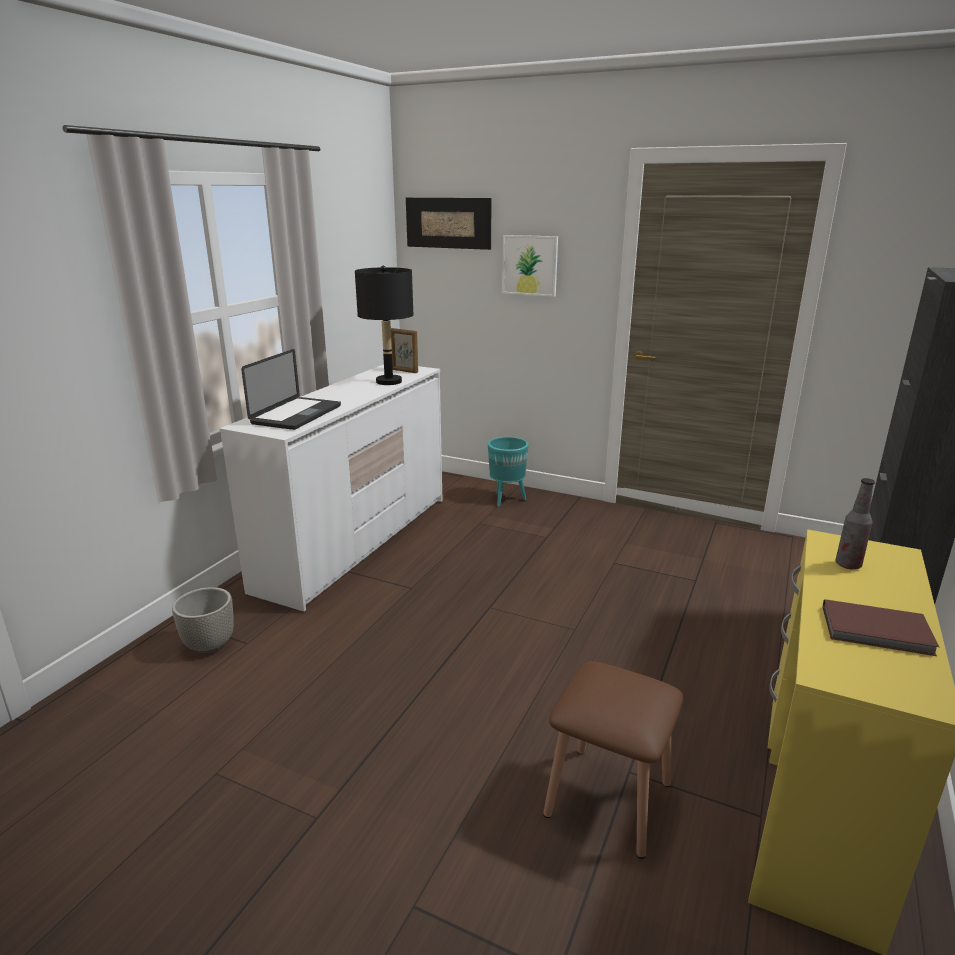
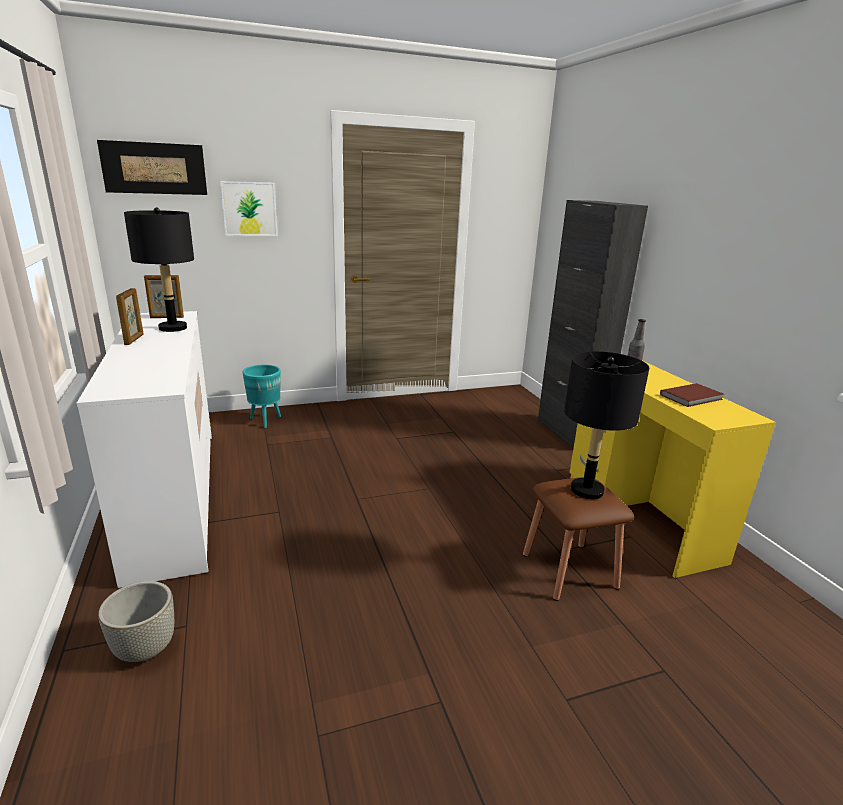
camera: 45 degrees left, 0 degrees up
laptop [241,349,341,430] -> none
none -> picture frame [116,288,143,345]
none -> black table lamp [564,351,649,499]

